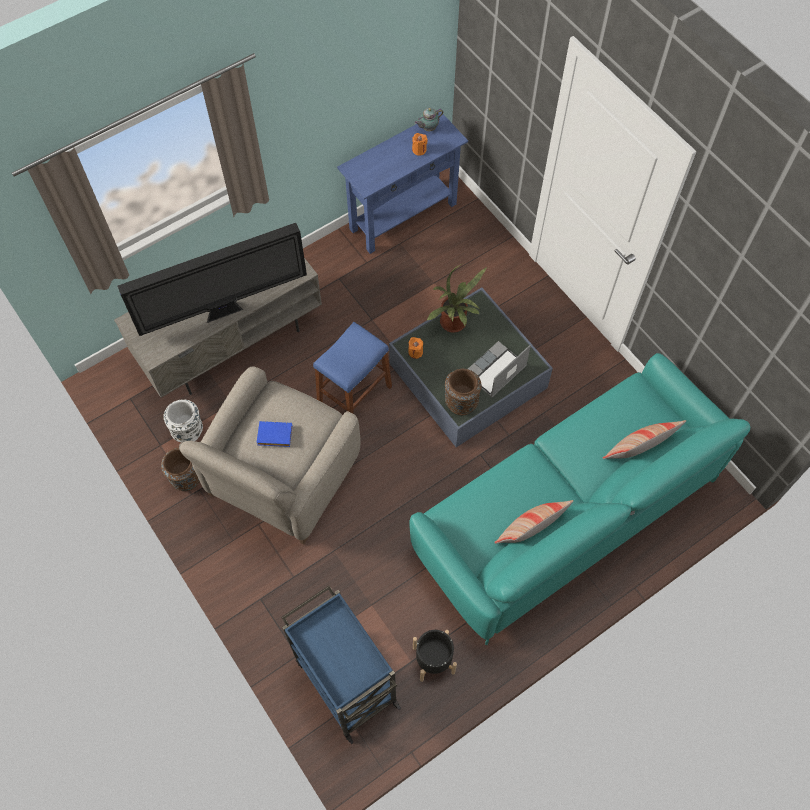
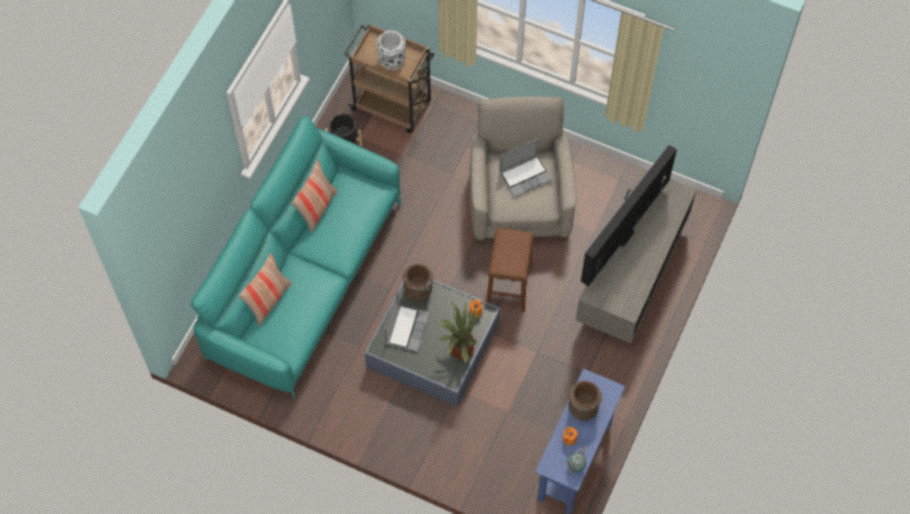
camera: 150 degrees right, 0 degrees up
brown vase [161,447,200,491] -> brown vase moved to [568,381,602,421]
white vase [163,399,203,442] -> white vase moved to [376,31,405,70]
blue book [256,421,292,447] -> laptop [499,139,552,198]
blue cart [281,586,401,744] -> brown cart [344,24,434,133]
blue stool [313,322,392,414] -> brown stool [486,228,534,312]

